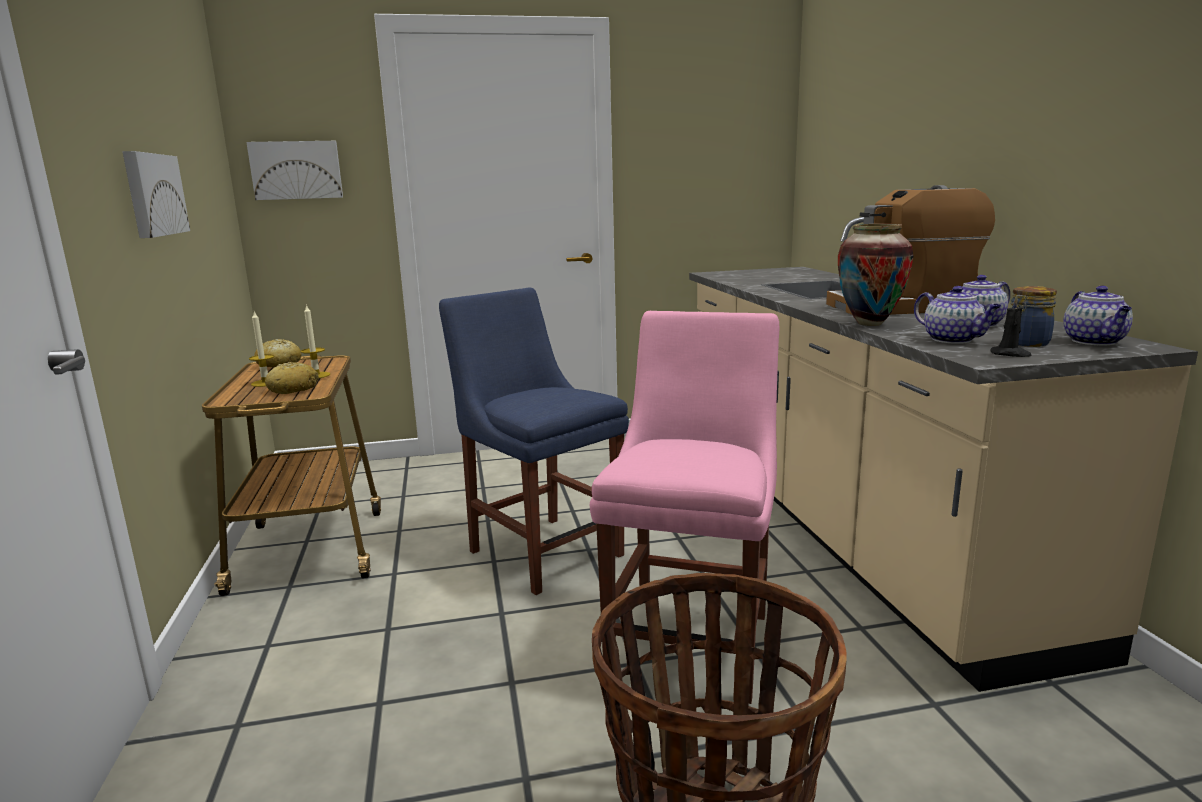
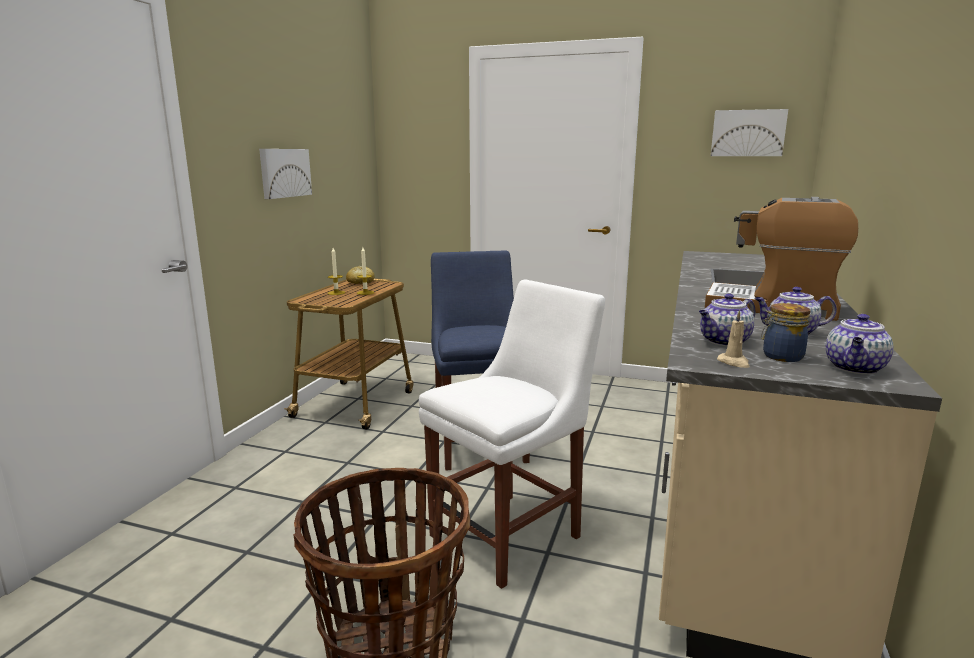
camera: 30 degrees right, 0 degrees up
picture [246,141,343,200] -> picture moved to [711,109,788,156]
bread [265,362,319,394] -> none
pink chair [590,311,780,704] -> white chair [419,279,605,589]
vase [838,224,913,326] -> none
teapot [914,286,1001,344] -> teapot turned 60 degrees clockwise [699,294,755,346]
black candle [990,295,1032,357] -> beige candle [717,310,750,368]

